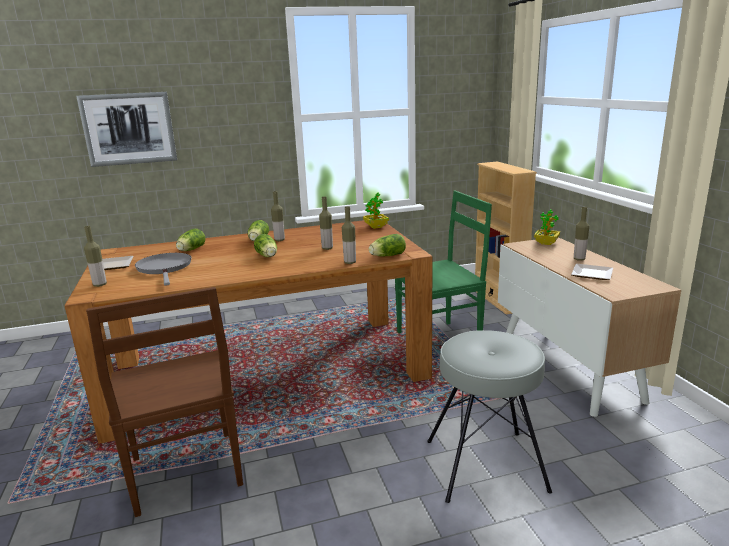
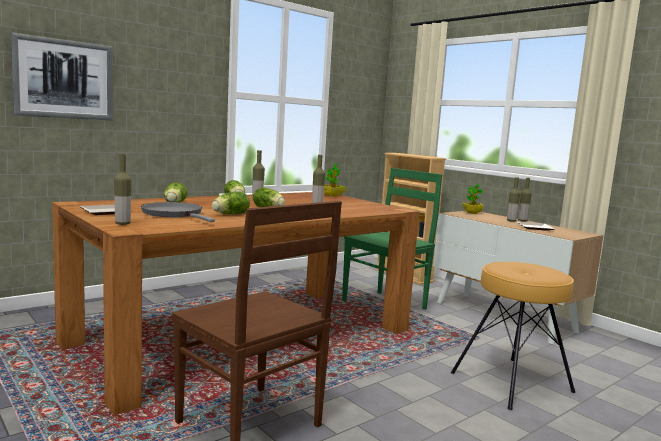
camera: 25 degrees left, 10 degrees down
bottle [342,206,356,264] -> bottle moved to [518,178,531,222]
lettuce [369,234,406,257] -> lettuce moved to [212,192,250,214]
grey stool [427,330,552,503] -> brown stool [451,262,575,410]

